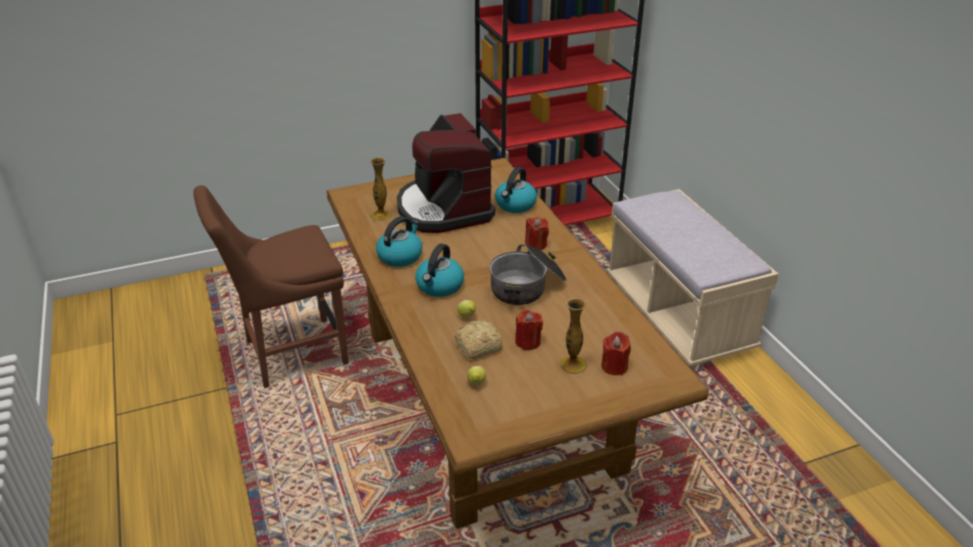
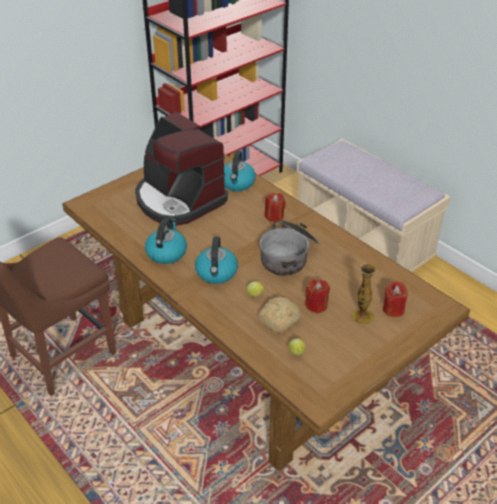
camera: 20 degrees left, 5 degrees up
vase [370,158,392,221] -> none

